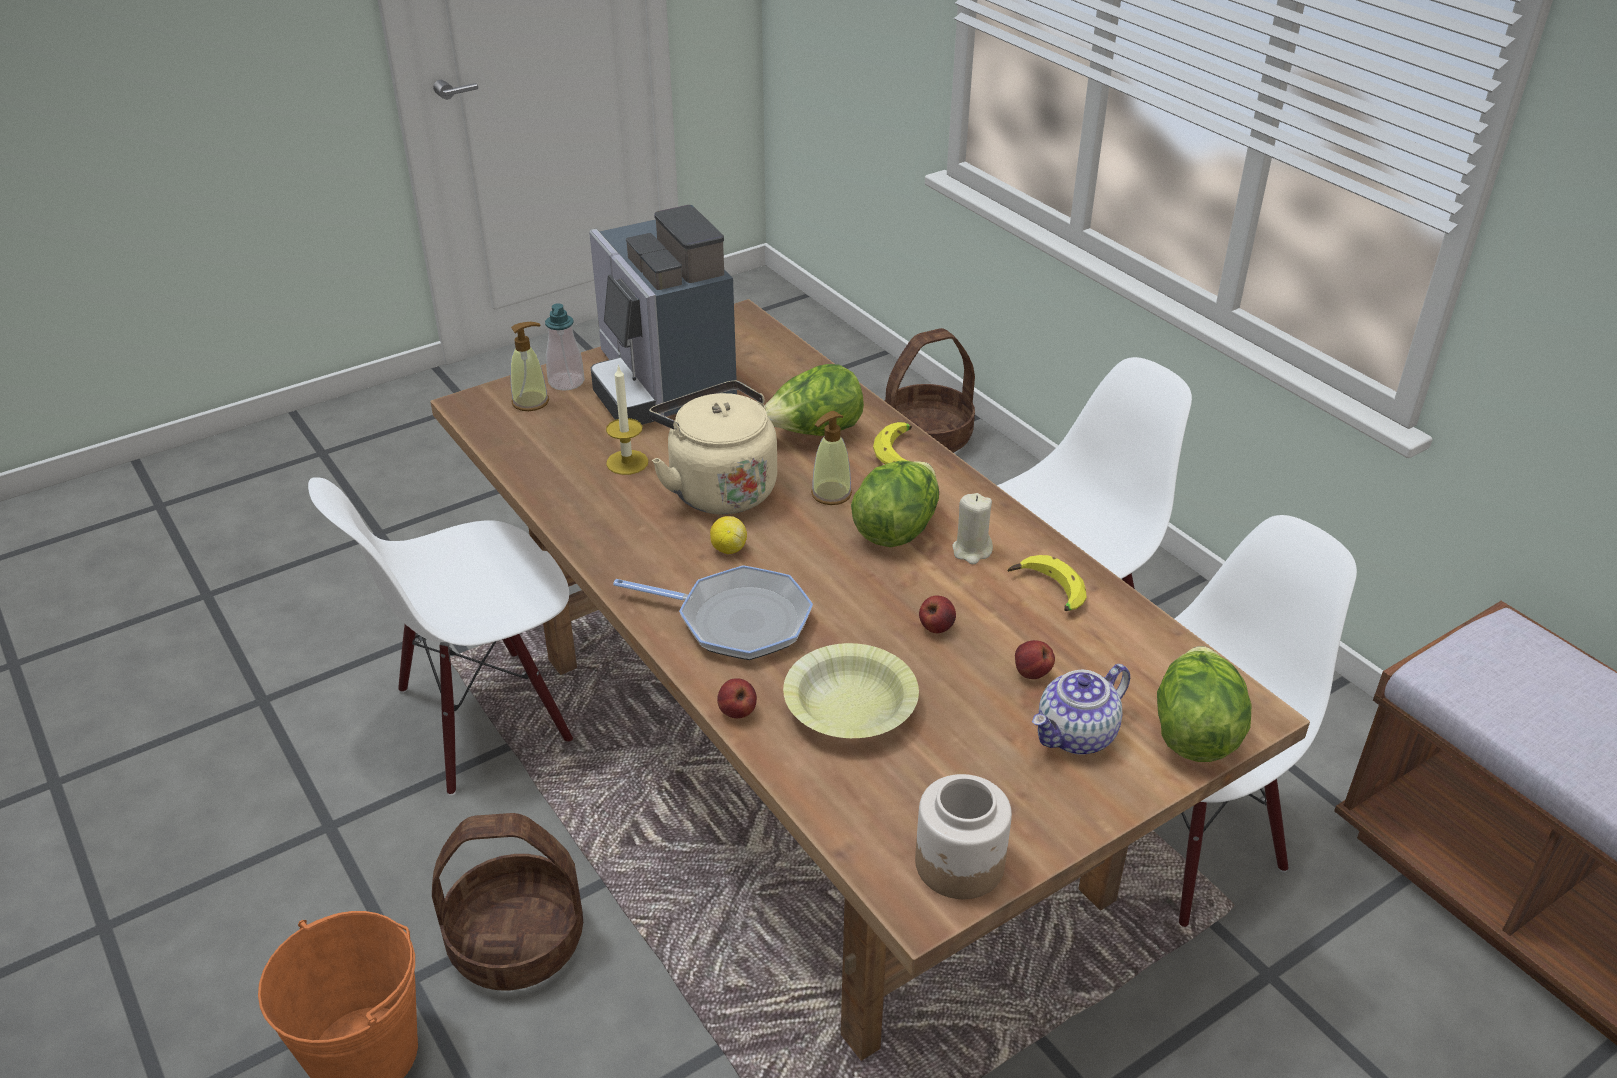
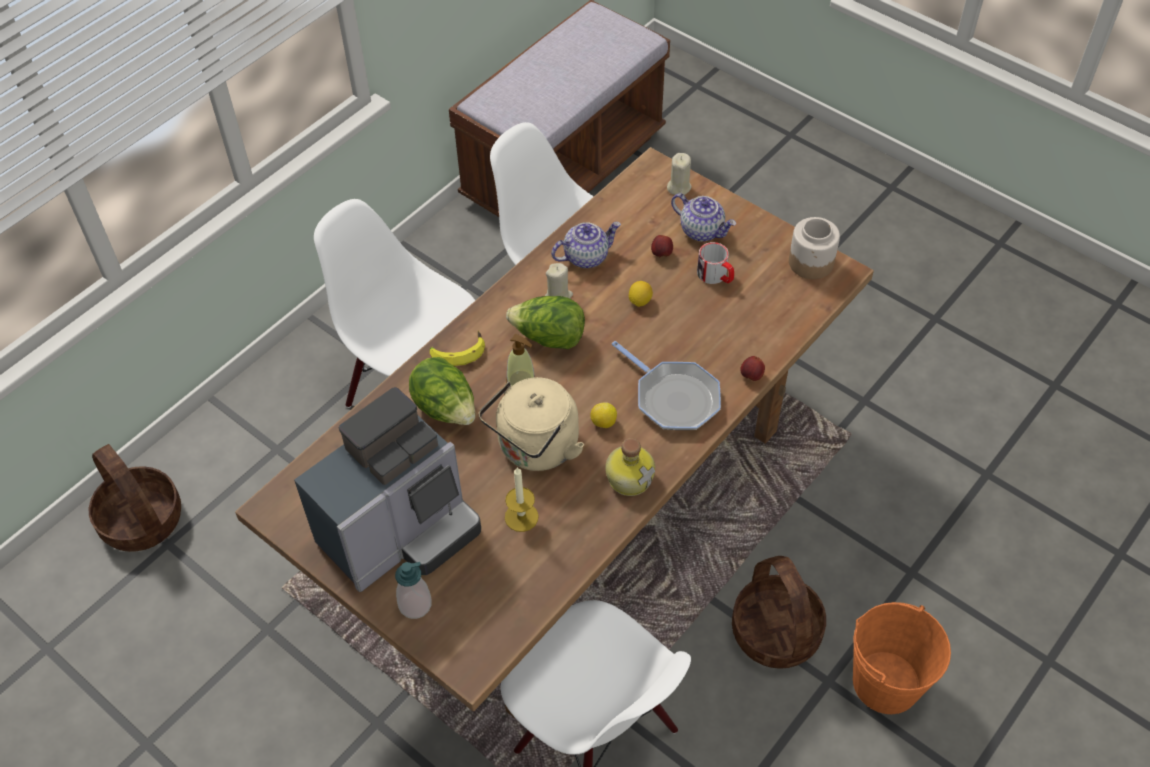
camera: 105 degrees left, 15 degrees up
soap dispenser [510,322,549,411] -> none
frying pan [613,565,813,660] -> frying pan turned 135 degrees clockwise [612,341,721,430]
yellow bowl [783,643,919,738] -> none
apple [919,596,956,633] -> lemon [629,281,653,307]
banana [1008,555,1087,611] -> teapot [551,222,621,268]
lettuce [1157,646,1251,762] -> beige candle [667,153,692,195]
none -> bottle [605,438,655,496]
none -> mug [697,242,734,284]

